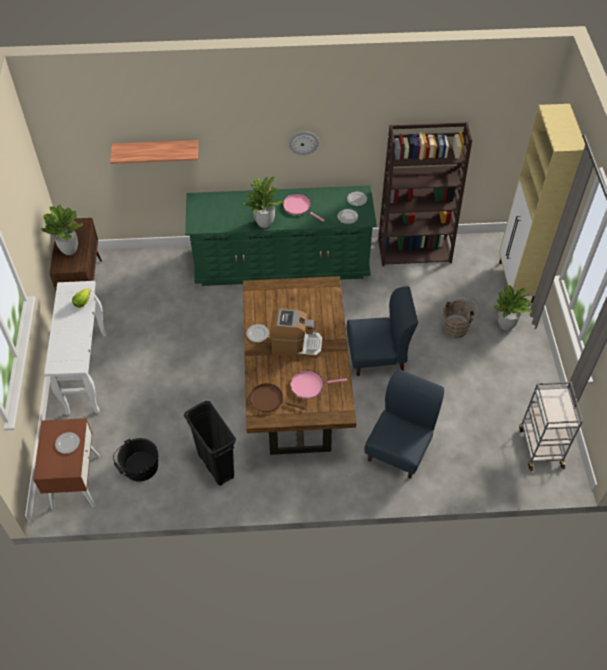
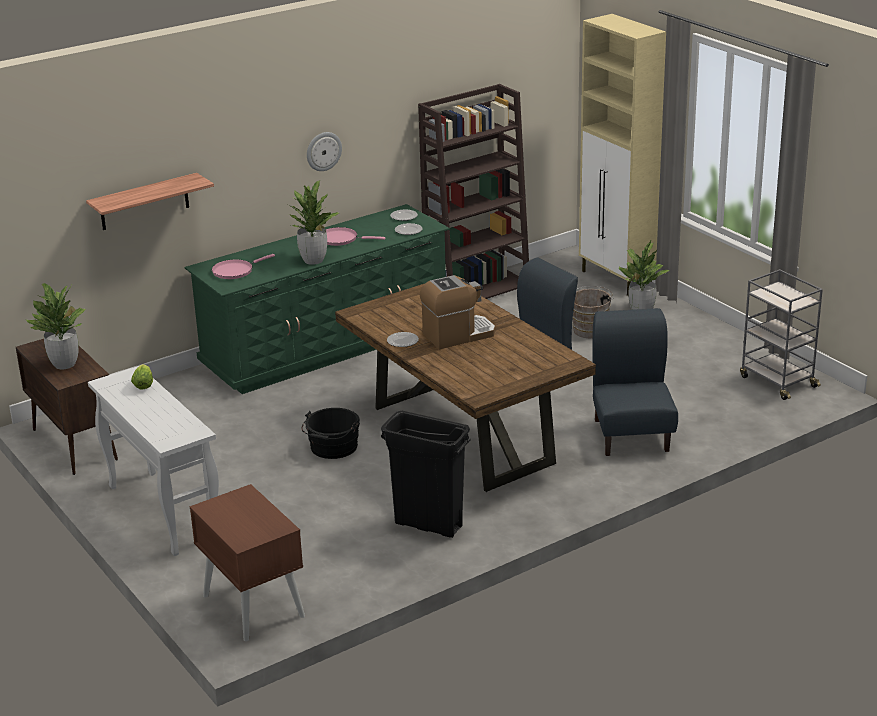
camera: 30 degrees left, 25 degrees down
plate [55,432,80,454] -> none
black bucket [113,438,158,482] -> black bucket moved to [301,408,360,459]
brown frying pan [250,383,306,412] -> none
pink frying pan [290,371,347,399] -> pink frying pan moved to [212,254,275,279]

